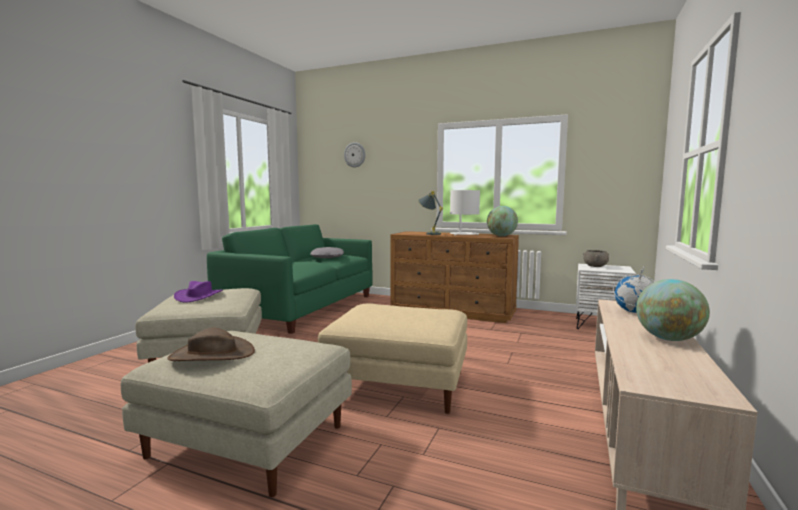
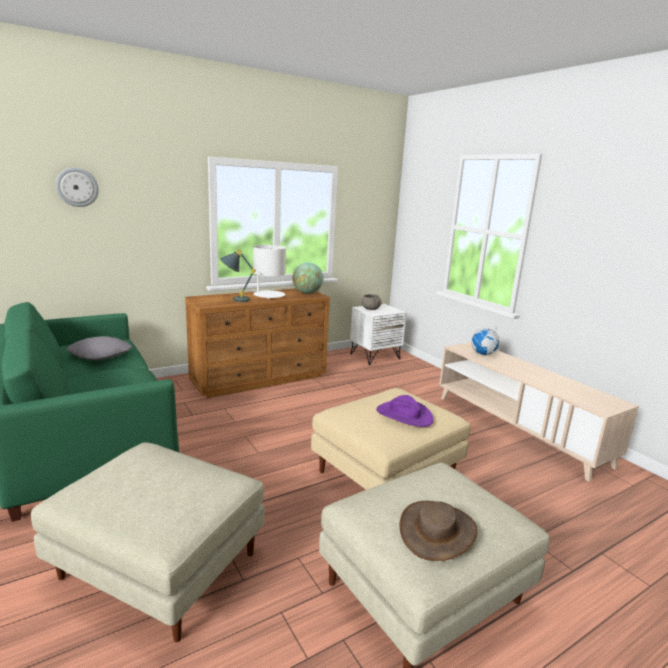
camera: 55 degrees left, 10 degrees up
purple hat [174,281,223,303] -> purple hat moved to [376,395,434,427]
globe [636,279,710,341] -> none

